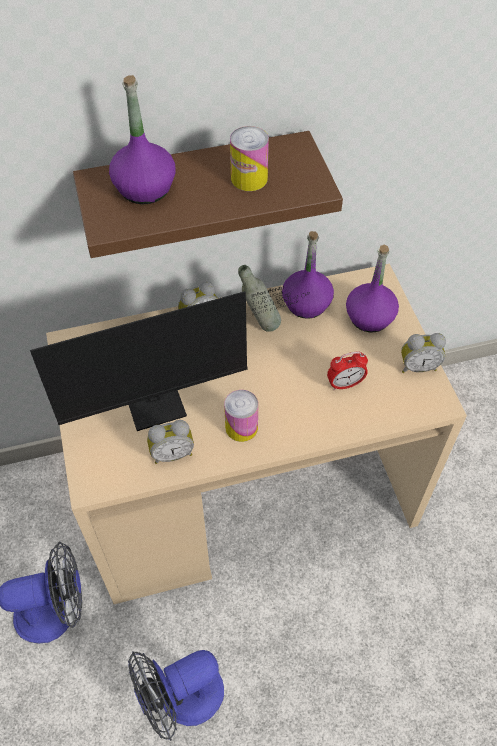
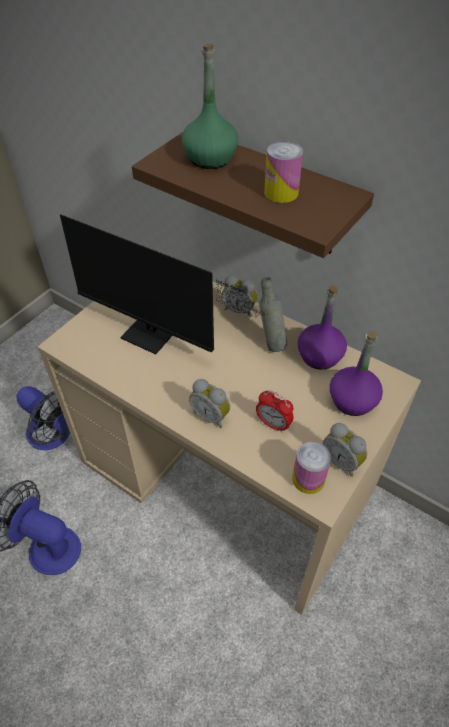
camera: 50 degrees right, 5 degrees down
purple bottle [109,75,176,204] -> green bottle [182,44,238,169]
alarm clock [147,420,194,464] -> alarm clock moved to [189,379,230,428]
can [224,390,258,442] -> can moved to [292,442,331,494]

